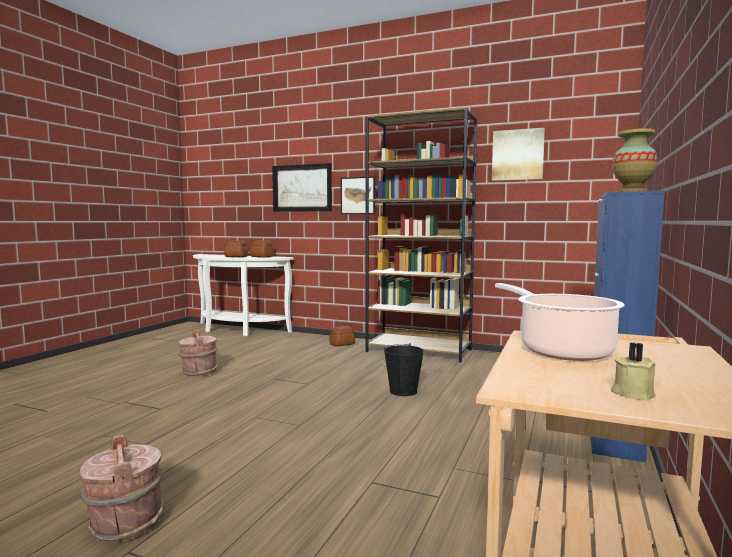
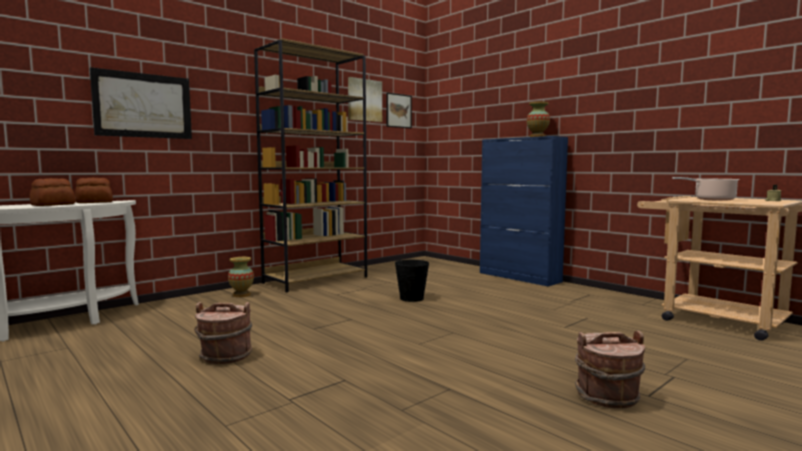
camera: 65 degrees left, 0 degrees up
bread [329,326,355,347] -> vase [228,257,254,297]
picture [341,176,375,214] -> picture moved to [386,93,412,128]

